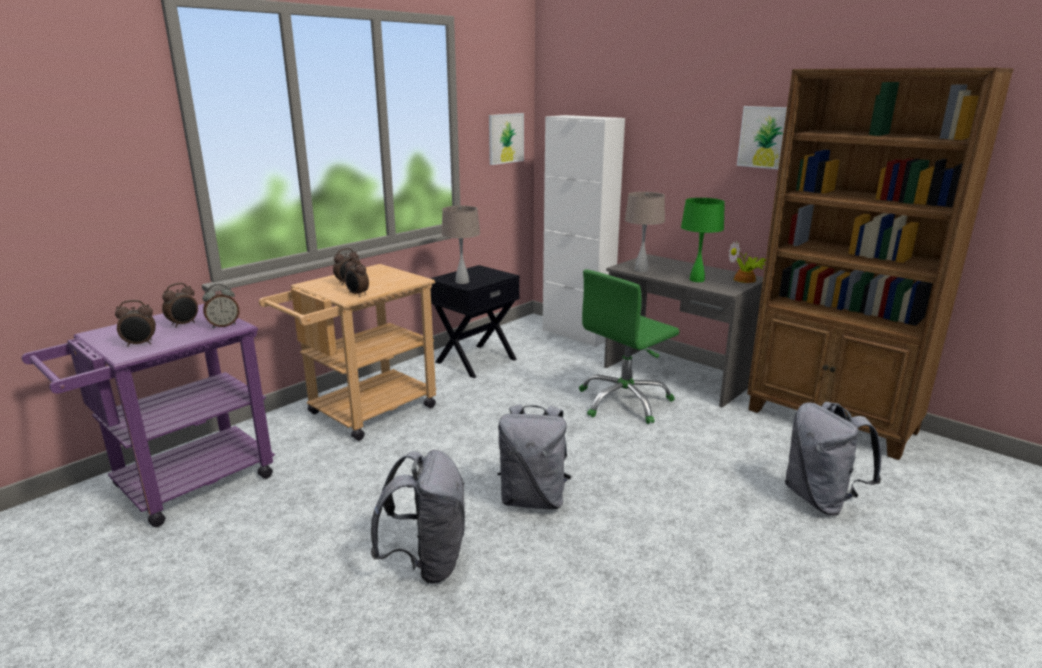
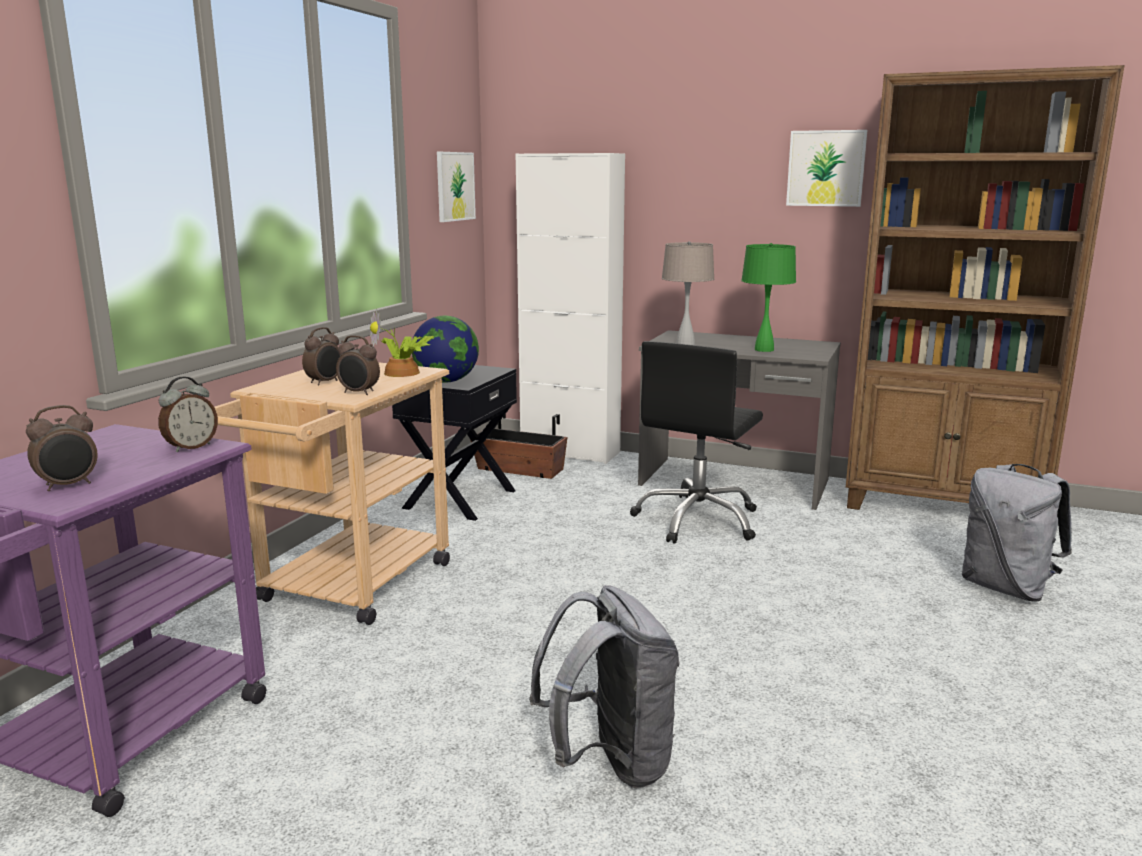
camera: 20 degrees left, 5 degrees down
alarm clock [162,283,198,328] -> none
beige table lamp [441,206,480,284] -> globe [412,316,479,382]
grey backpack [497,404,571,509] -> none
green office chair [579,269,679,424] -> black office chair [630,341,763,544]
potted plant [729,241,766,283] -> potted plant moved to [370,309,434,377]
none -> planter [470,414,568,479]

